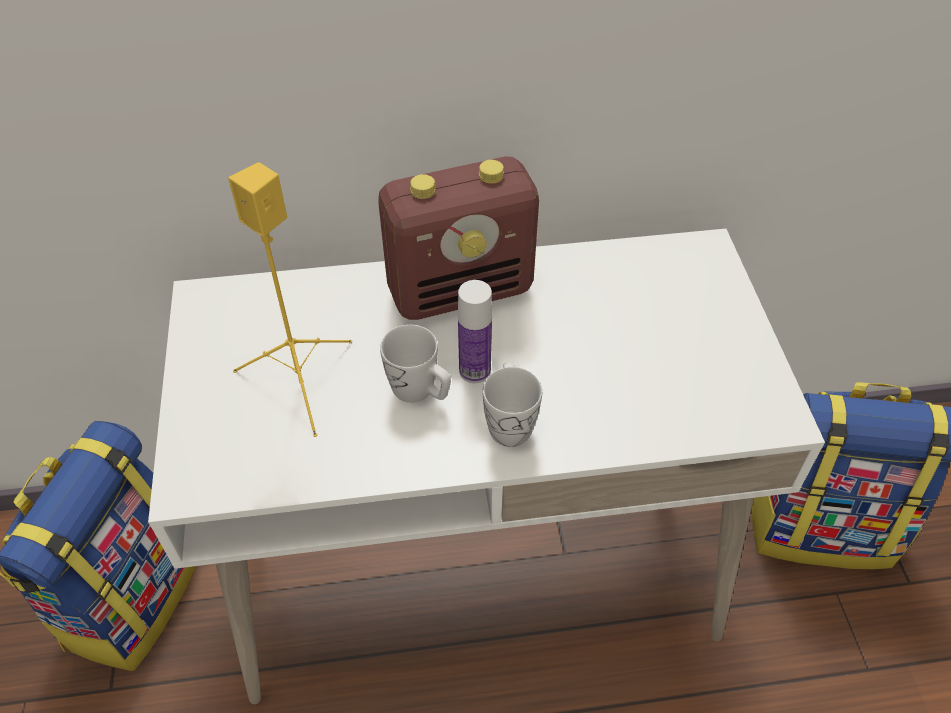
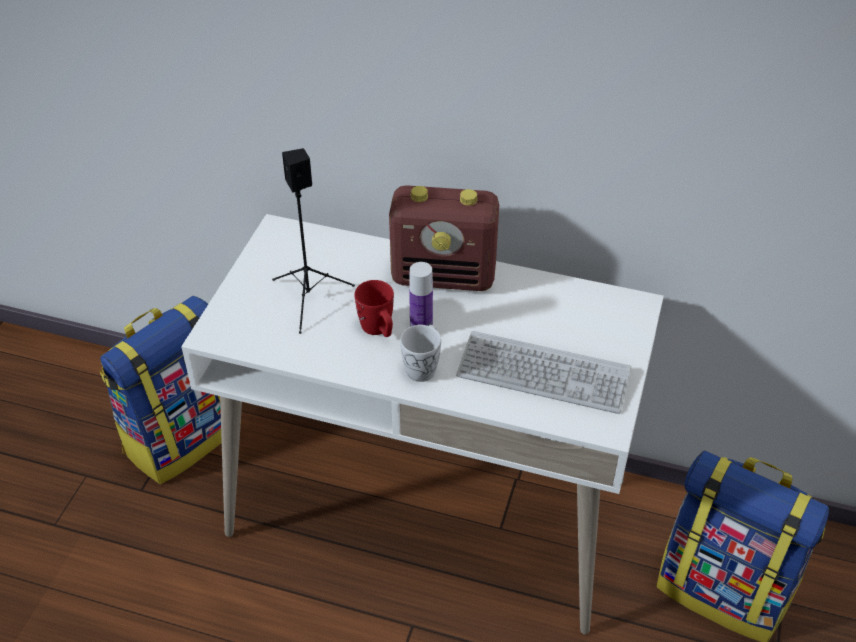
camera: 25 degrees right, 5 degrees down
yellow speaker [228,162,352,437] -> black speaker [272,148,355,334]
white mug [380,325,451,403] -> red mug [355,280,394,337]
none -> keyboard [456,331,631,414]

